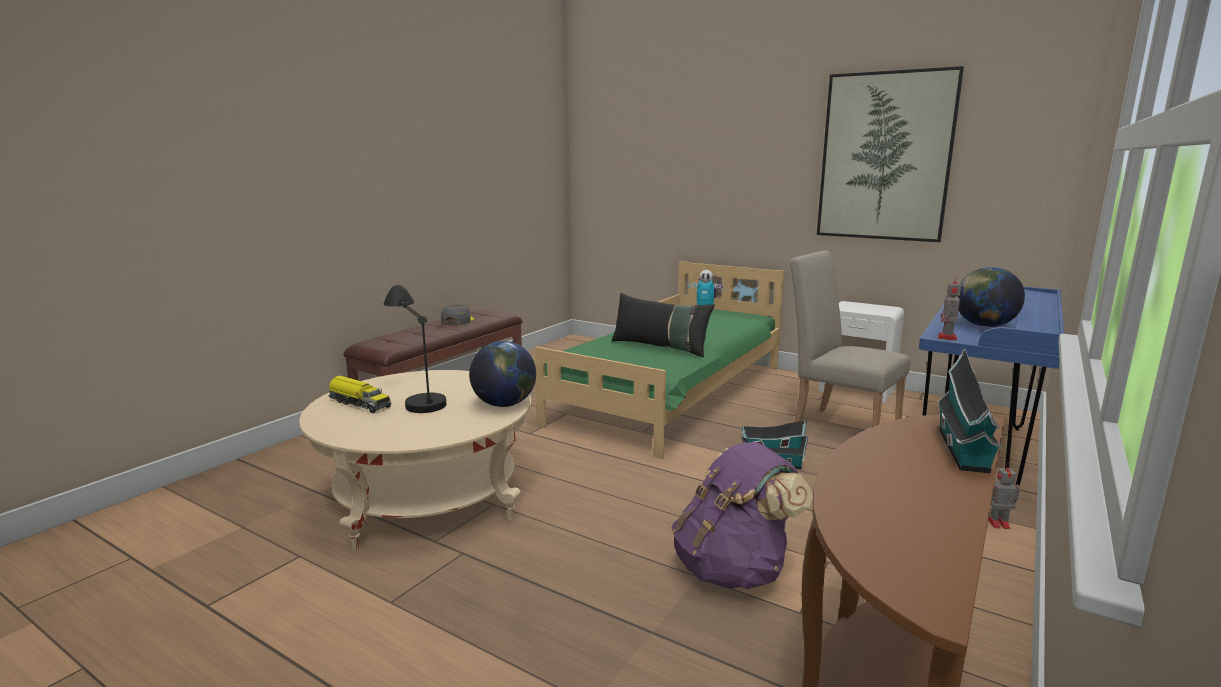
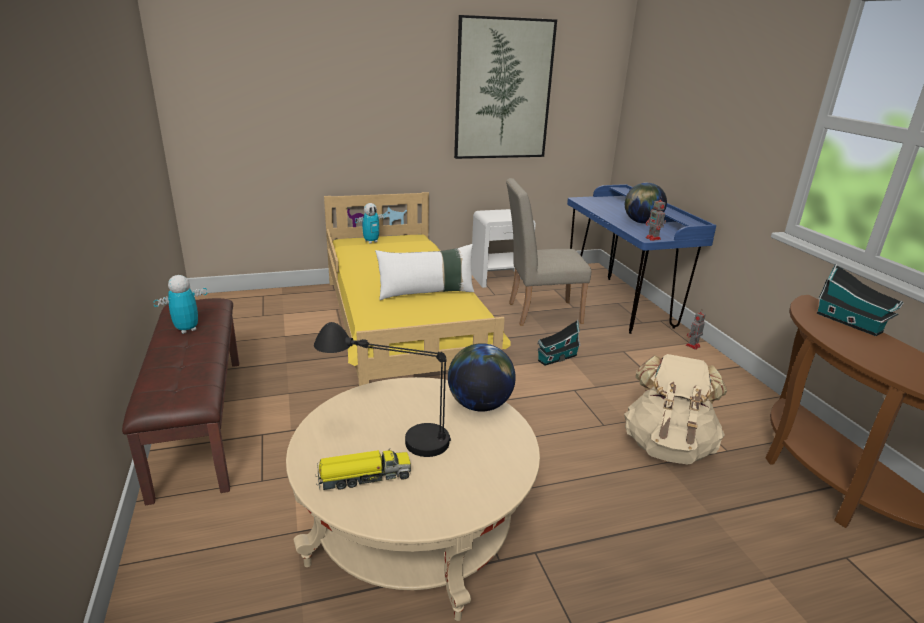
camera: 50 degrees left, 10 degrees up
grey cap [441,305,474,325] -> toy robot [153,275,207,334]
green bed [535,261,784,459] -> yellow bed [324,192,511,386]
black pillow [612,293,715,357] -> white pillow [375,244,474,300]
purple backpack [671,442,813,589] -> beige backpack [624,354,727,465]

